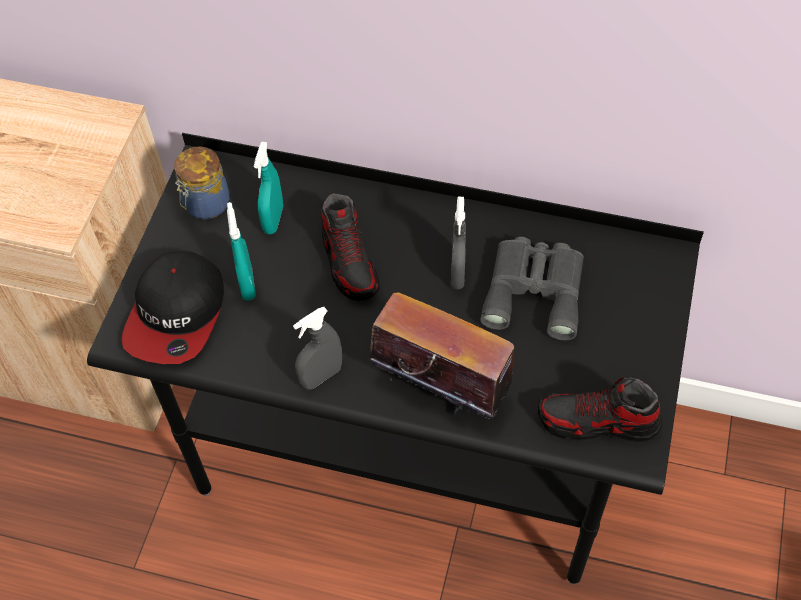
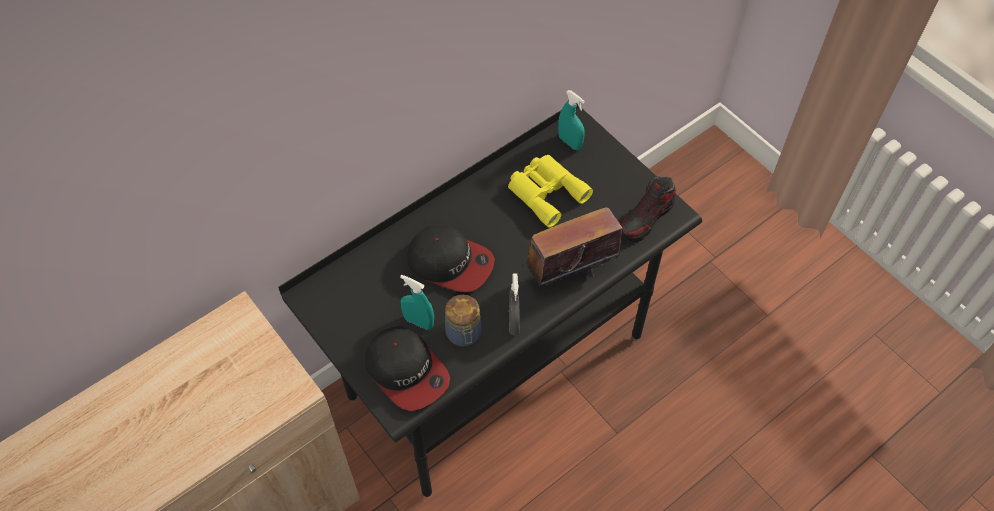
camera: 55 degrees left, 0 degrees up
jar [174,146,229,219] -> jar moved to [445,295,482,347]
turquoise spray bottle [254,142,283,235] -> turquoise spray bottle moved to [558,90,585,150]
shoe [321,193,380,301] -> cap [407,225,495,292]
grey spray bottle [451,197,466,290] -> none
grey binoculars [480,237,584,341] -> yellow binoculars [508,155,593,228]

